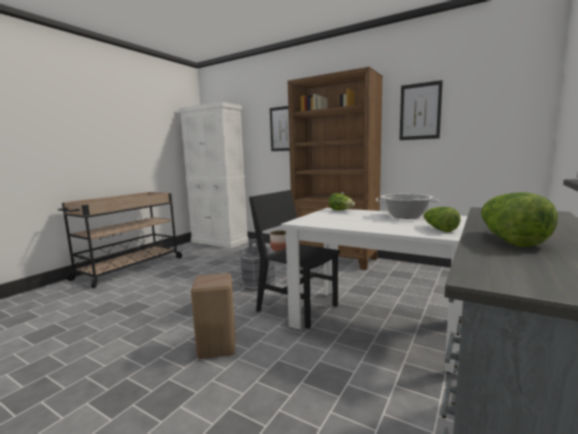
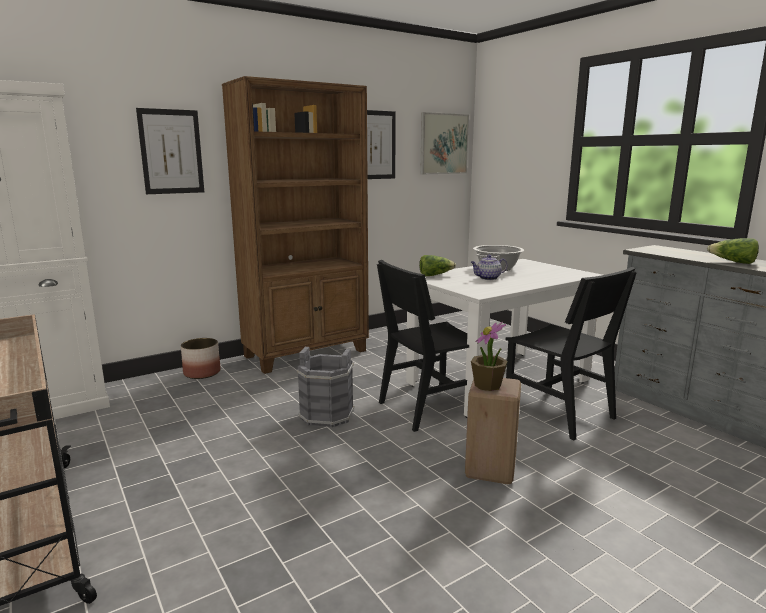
camera: 65 degrees left, 5 degrees up
lettuce [423,207,461,232] -> none
none -> picture [420,112,469,174]
none -> teapot [471,255,508,280]
none -> potted plant [471,322,508,391]
none -> black chair [505,267,637,441]

